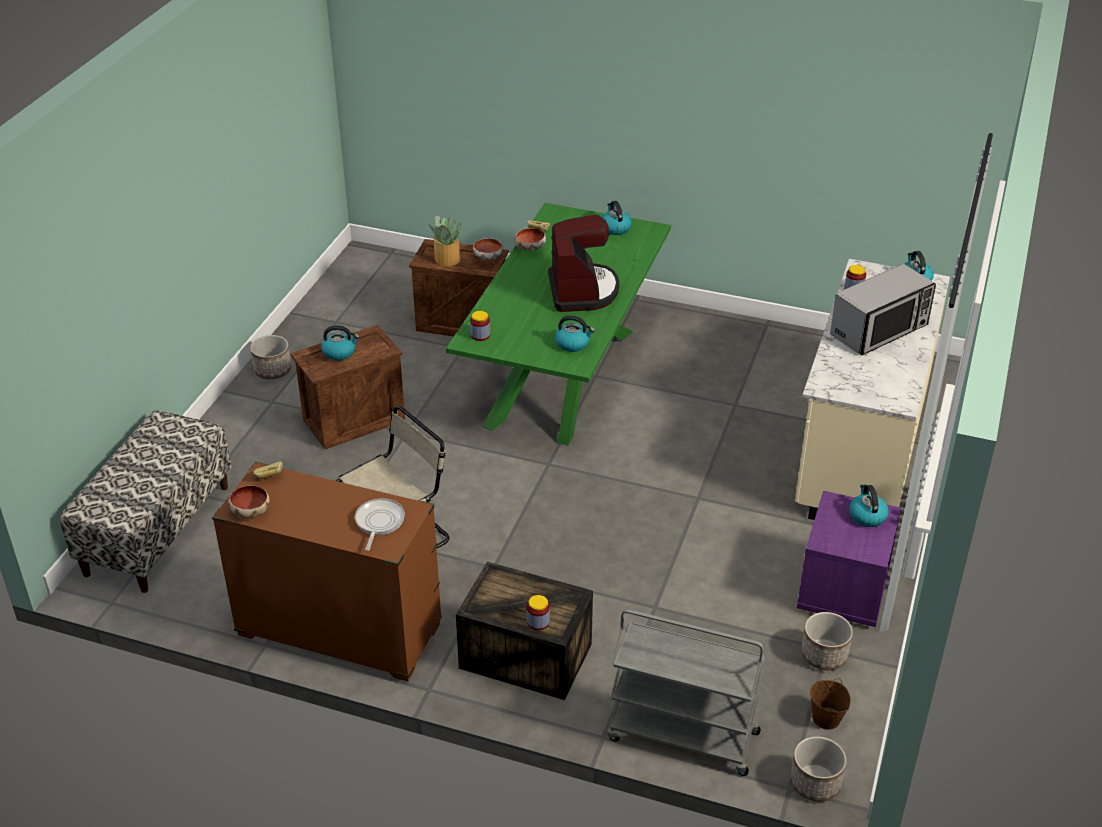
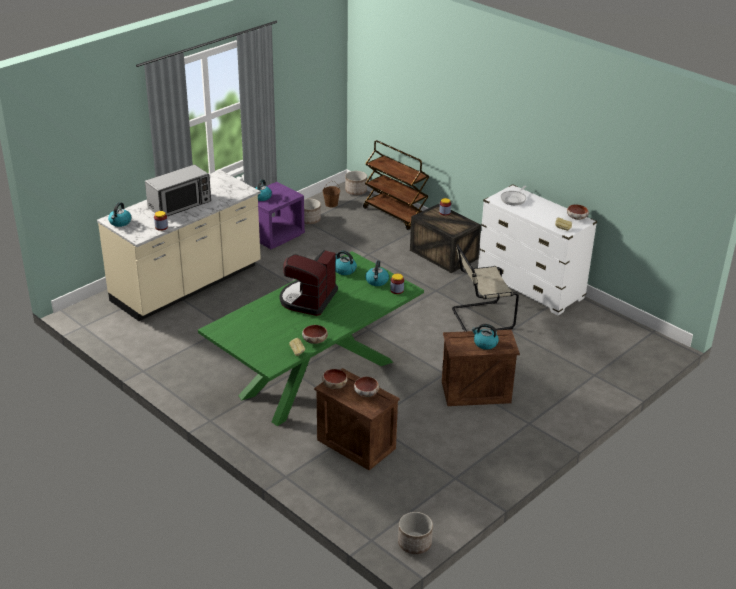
camera: 155 degrees left, 5 degrees down
bench [60,410,231,593] -> none
brown dresser [212,461,442,682] -> white dresser [478,184,597,315]
planter [250,335,291,379] -> planter moved to [398,512,433,554]
potted plant [429,216,462,266] -> bowl [354,377,379,397]
kettle [602,201,632,235] -> kettle moved to [366,261,389,286]
grey cart [607,609,765,776] -> brown cart [363,140,430,230]
microwave [830,264,936,355] -> microwave turned 150 degrees clockwise [145,165,211,216]

